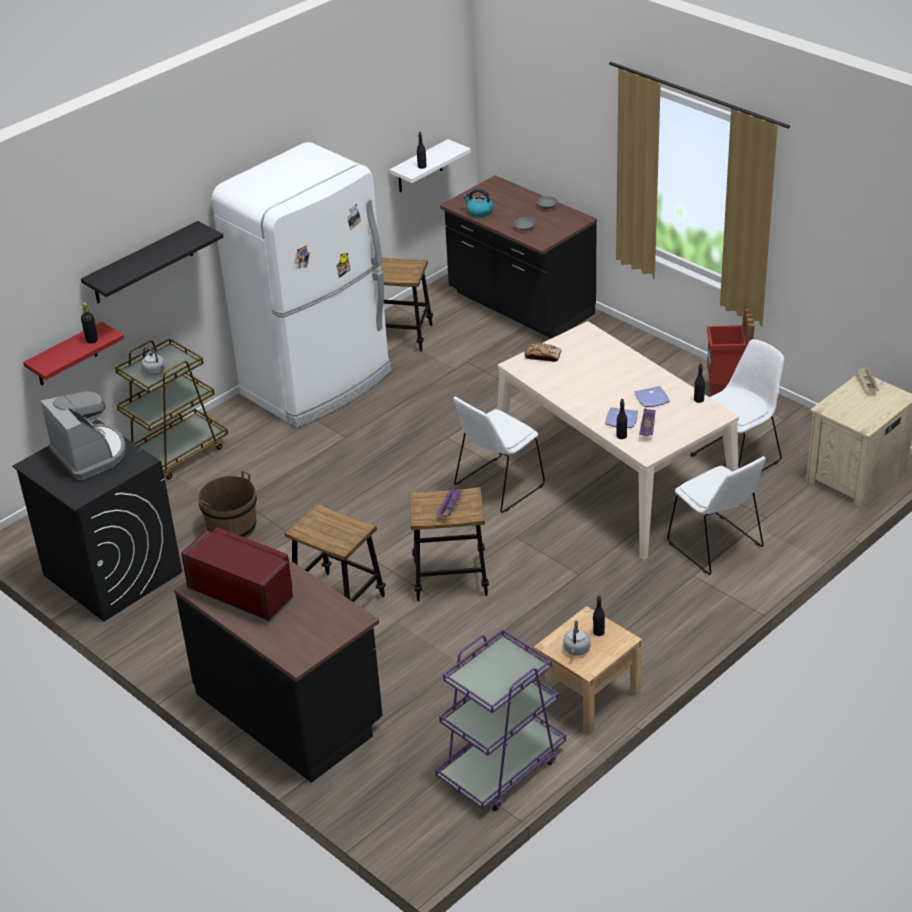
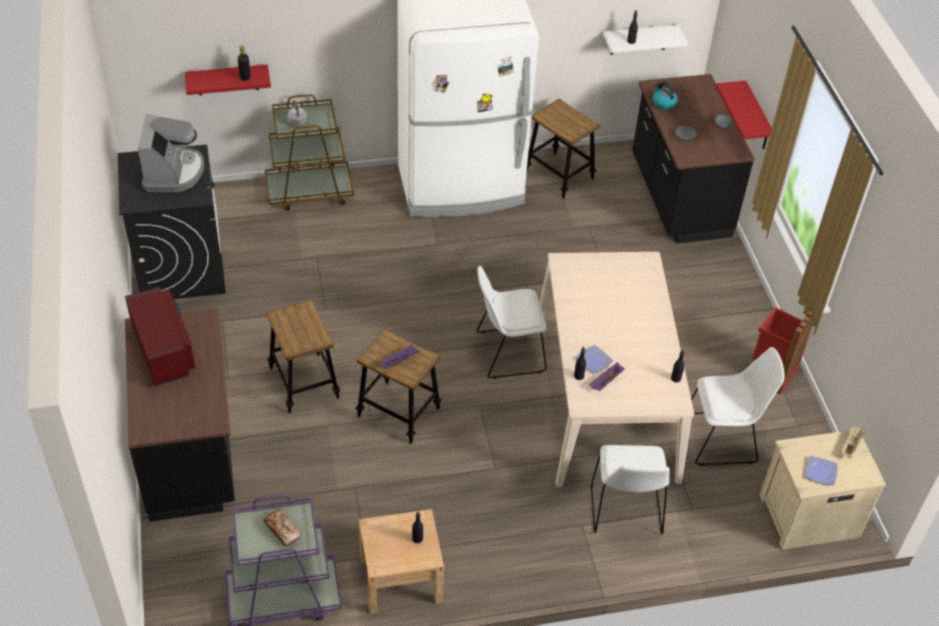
camera: 30 degrees right, 10 degrees up
black shelf [81,221,224,303] -> none
brown bucket [198,471,257,538] -> none
bread [524,343,562,362] -> bread moved to [263,510,302,546]
grey kettle [563,620,590,656] -> none
plate [635,386,670,407] -> plate moved to [805,456,837,485]
none -> red shelf [716,81,772,149]

